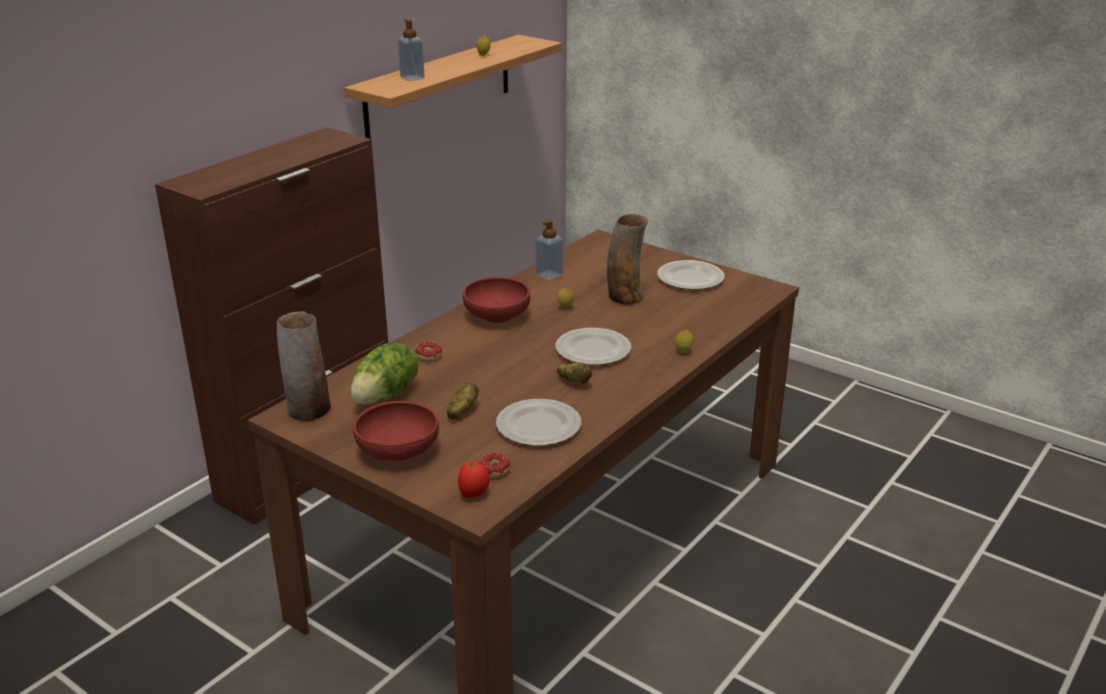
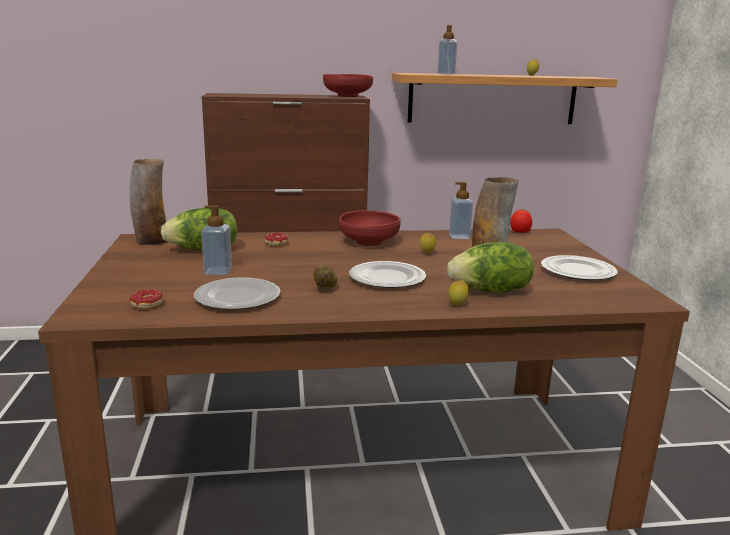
camera: 45 degrees right, 10 degrees down
red bowl [353,401,439,461] -> red bowl moved to [323,74,373,97]
potato [447,383,479,420] -> soap dispenser [201,205,232,276]
tomato [458,461,490,498] -> tomato moved to [510,209,532,233]
none -> lettuce [447,242,534,293]

